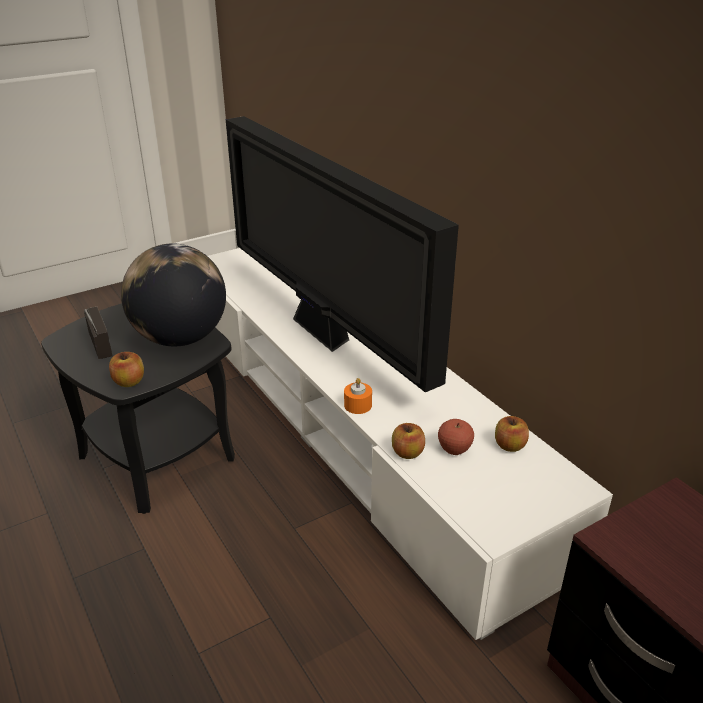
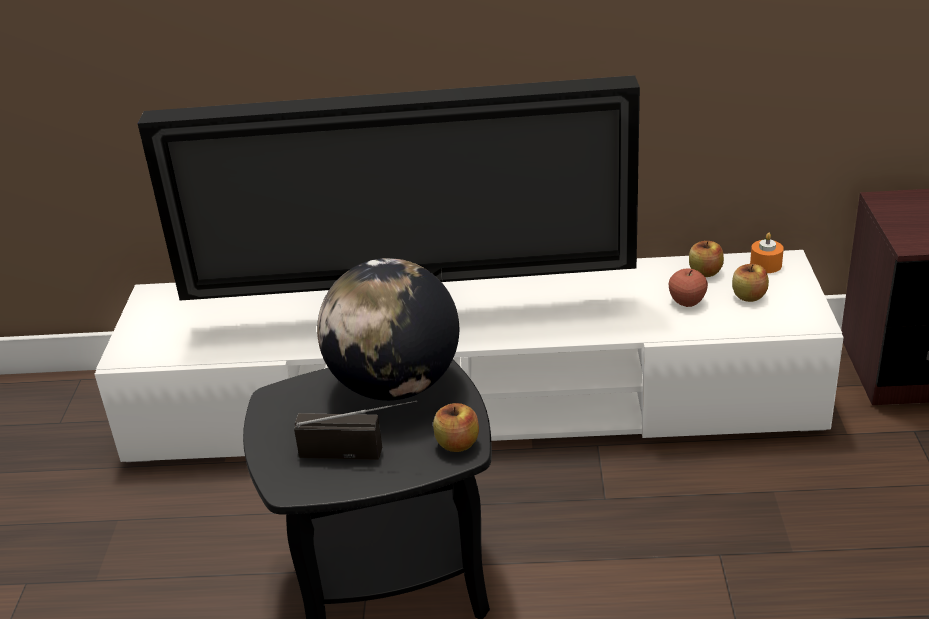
camera: 55 degrees left, 0 degrees up
orange candle [344,378,372,414] -> orange candle moved to [750,233,784,273]
apple [392,423,425,459] -> apple moved to [732,264,769,302]

